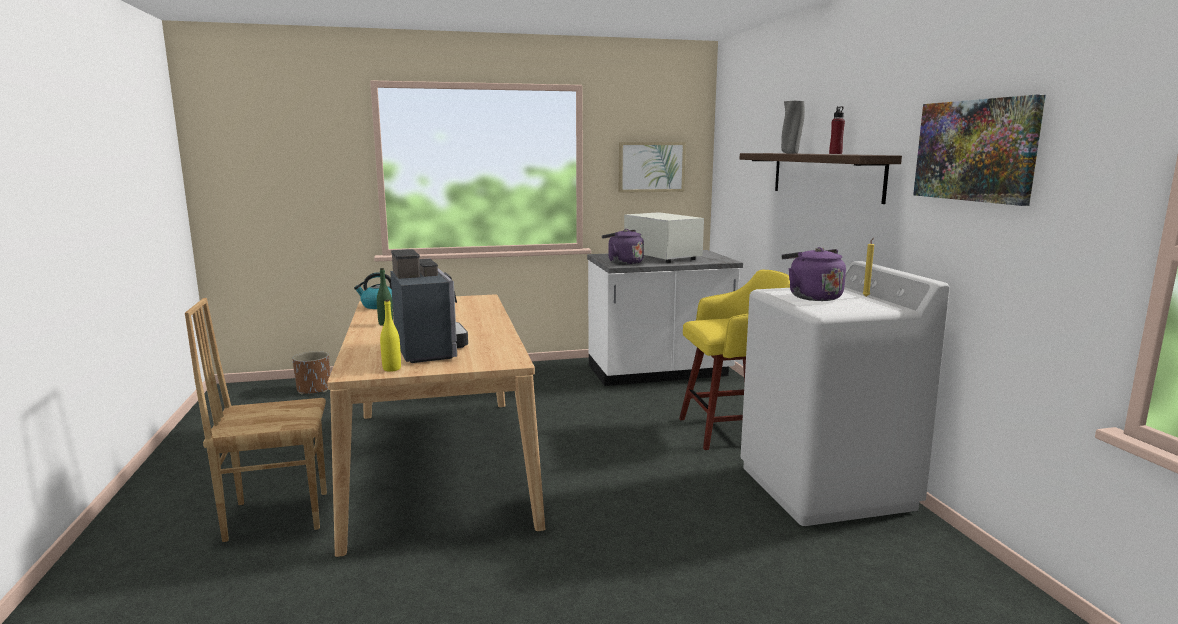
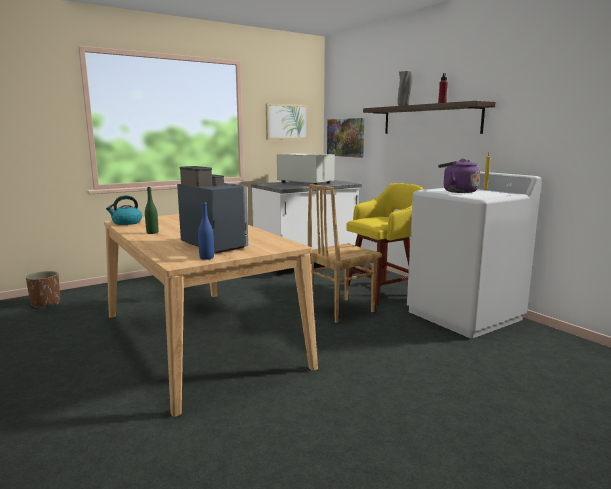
camera: 20 degrees left, 0 degrees up
brown chair [185,298,327,542] -> brown chair moved to [308,184,382,323]
yellow bottle [380,299,401,372] -> blue bottle [198,201,214,260]
purple kettle [602,229,644,265] -> none
picture [913,94,1046,206] -> picture moved to [327,118,364,158]

